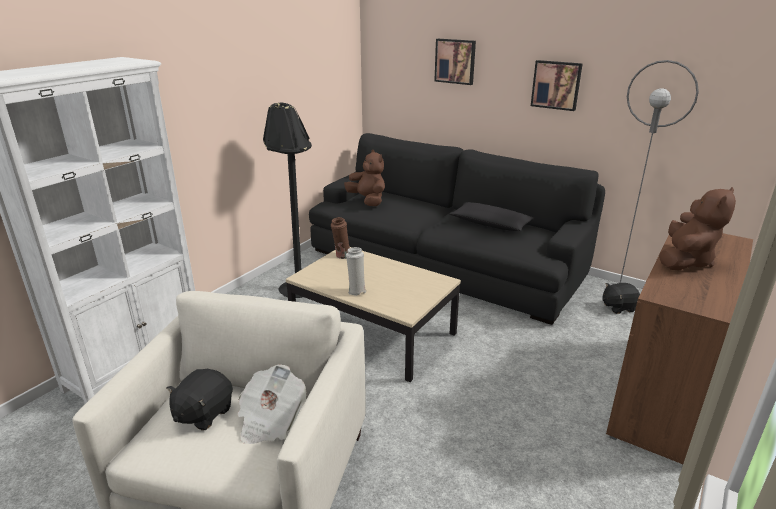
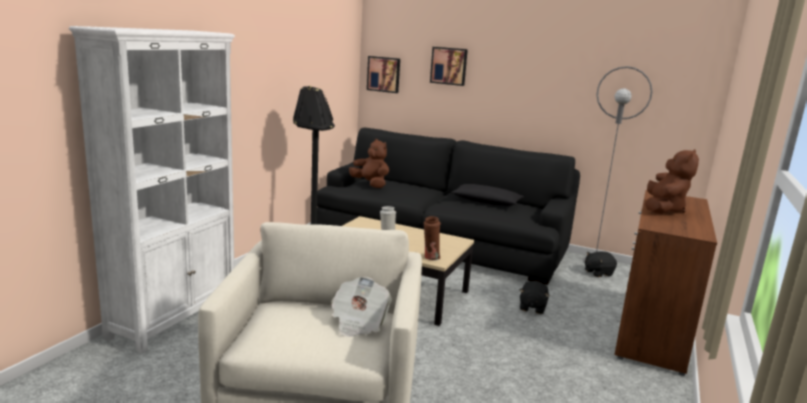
camera: 10 degrees left, 10 degrees down
black plush toy [166,369,233,430] -> black plush toy moved to [519,281,550,314]
brown vase [331,217,350,259] -> brown vase moved to [424,216,441,261]
picture [531,60,583,111] -> picture moved to [367,56,400,93]

